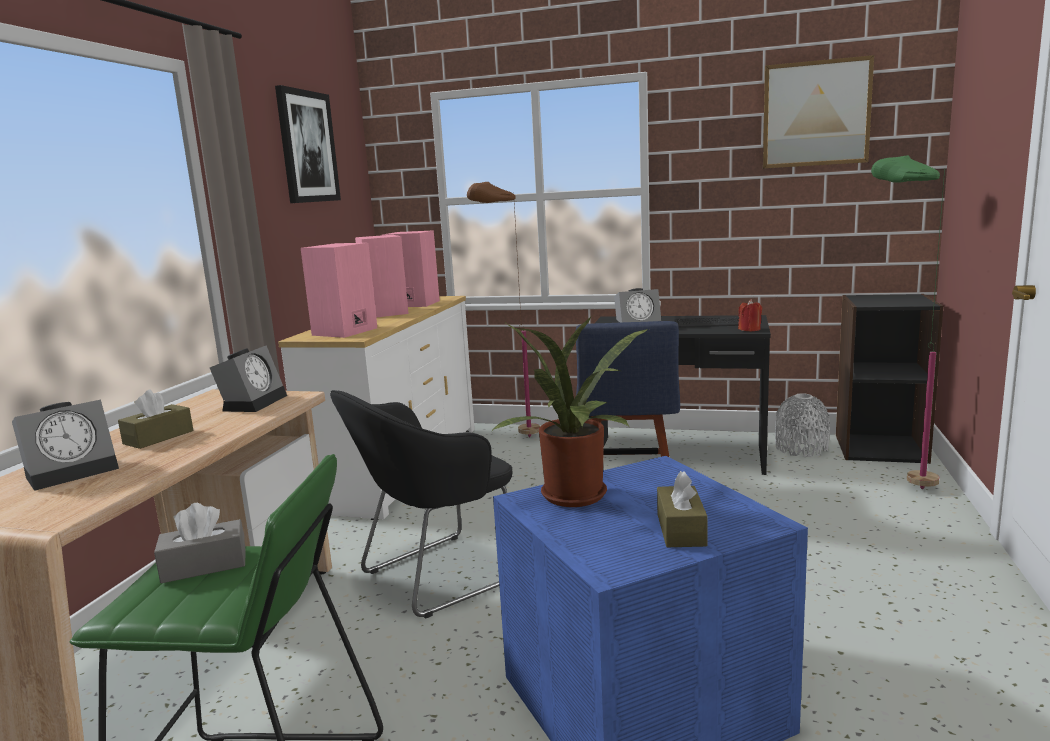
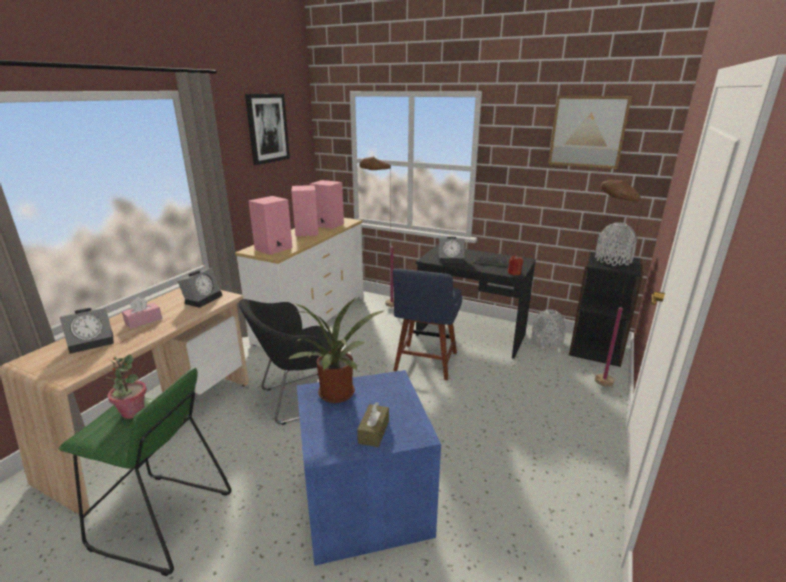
camera: 10 degrees right, 10 degrees up
brown tissue box [118,389,193,449] -> pink tissue box [122,297,162,329]
grey tissue box [154,503,246,583] -> potted plant [107,354,147,419]
green floor lamp [871,155,945,489] -> brown floor lamp [595,180,645,387]
none -> grey vase [595,222,637,266]

